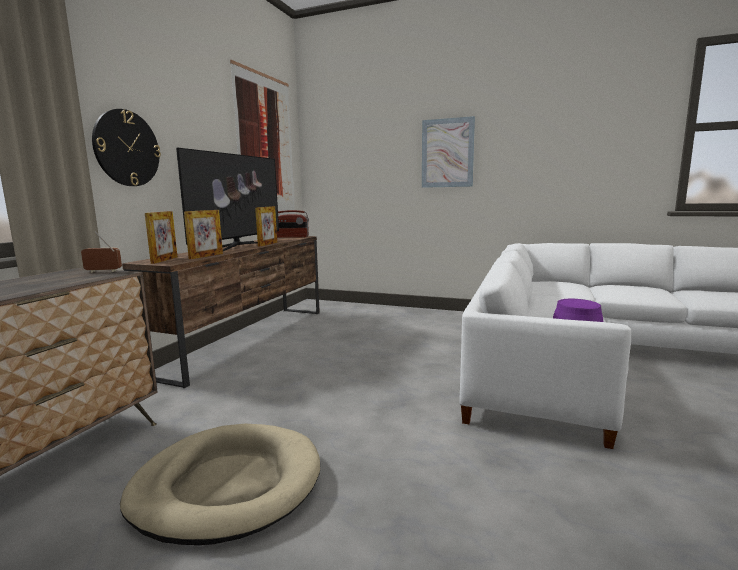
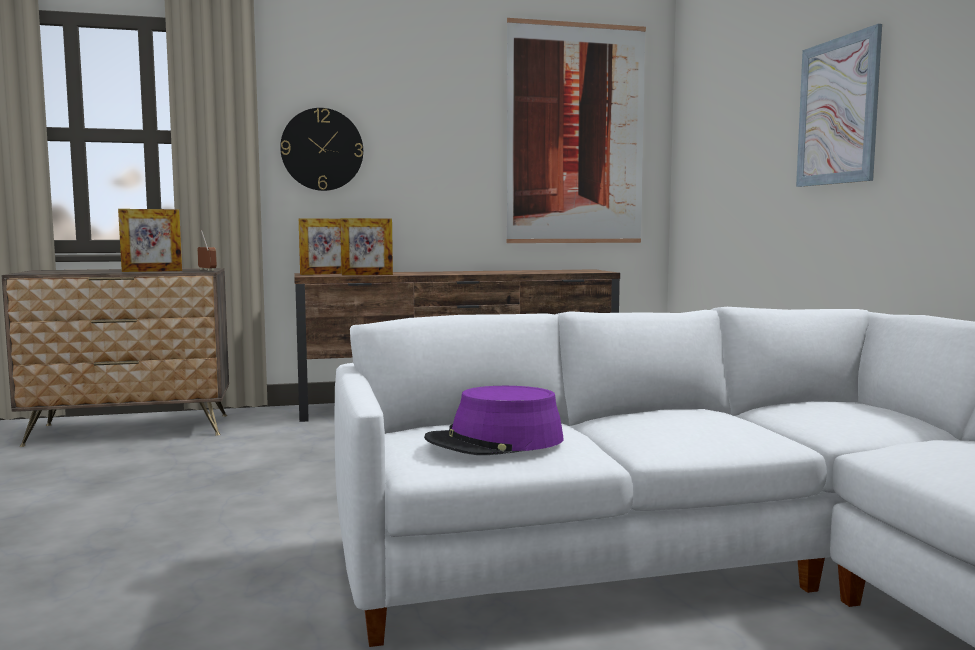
camera: 55 degrees right, 5 degrees down
beige dog bed [120,424,320,545] -> none
television [176,147,279,251] -> none
picture frame [255,206,277,246] -> picture frame moved to [118,209,182,272]
radio [277,210,309,238] -> none

